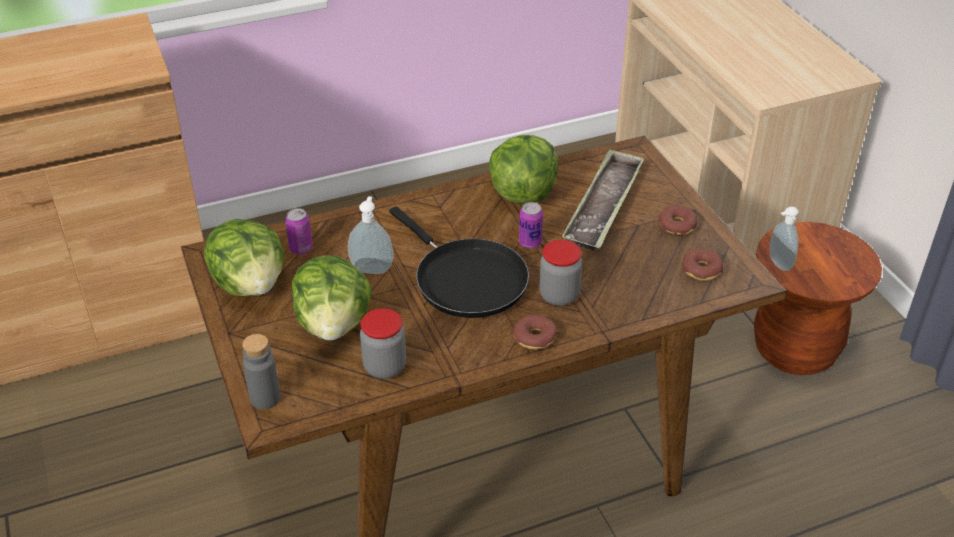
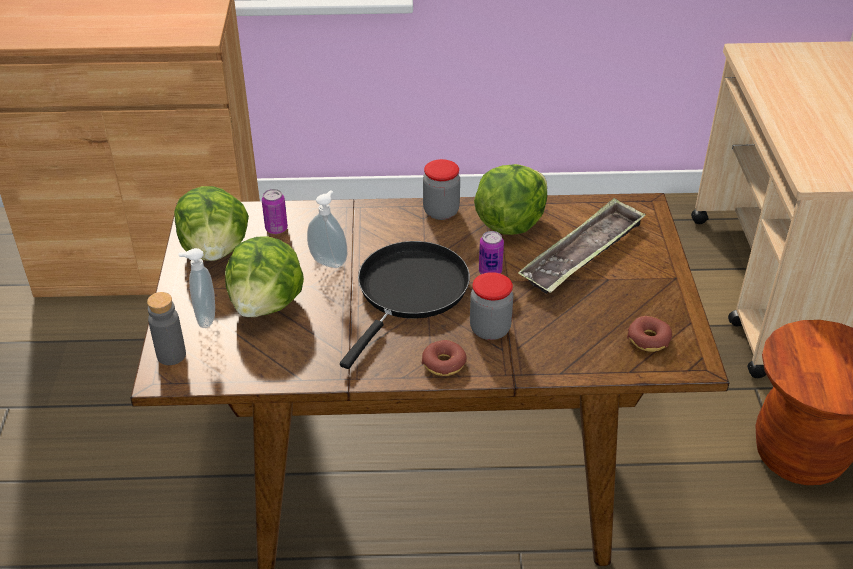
camera: 20 degrees right, 0 degrees up
jar [360,308,406,379] -> jar moved to [423,159,460,220]
black frying pan [389,207,529,318] -> black frying pan turned 135 degrees counterclockwise [340,241,470,369]
donut [659,205,698,237] -> none
soap dispenser [769,207,799,271] -> soap dispenser moved to [178,248,215,328]

